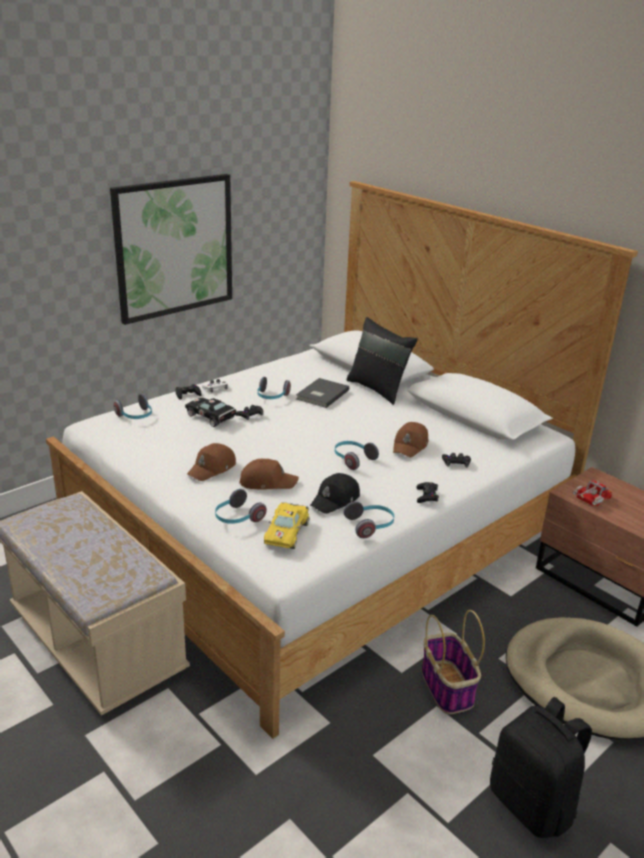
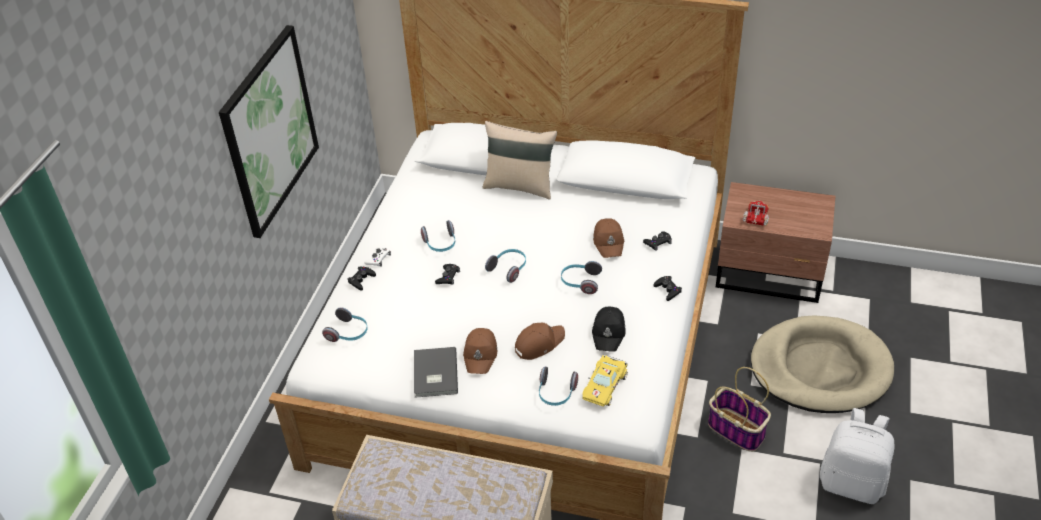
camera: 30 degrees left, 15 degrees up
black toy car [185,398,236,427] -> none
yellow toy car [264,502,309,549] -> yellow toy car turned 45 degrees clockwise [582,355,628,407]
grey book [296,378,349,408] -> grey book moved to [414,347,458,398]
headphones [344,501,394,538] -> headphones moved to [485,249,526,283]
black pillow [346,317,418,405] -> beige pillow [482,121,557,200]
black backpack [490,697,592,838] -> white backpack [820,408,895,504]

